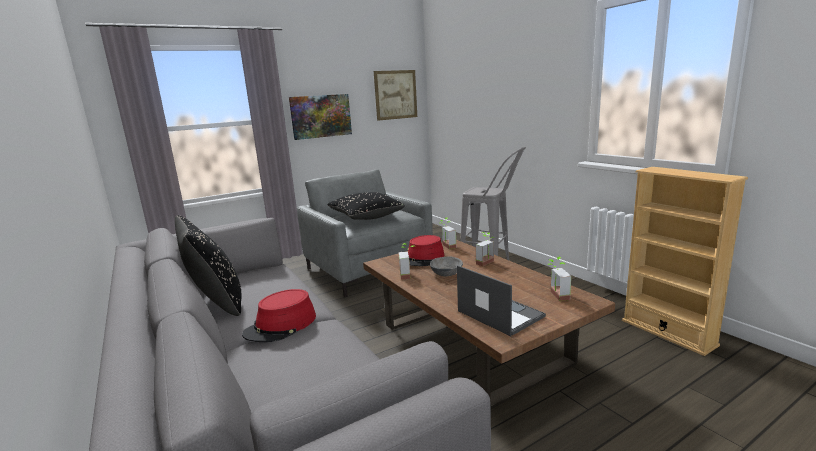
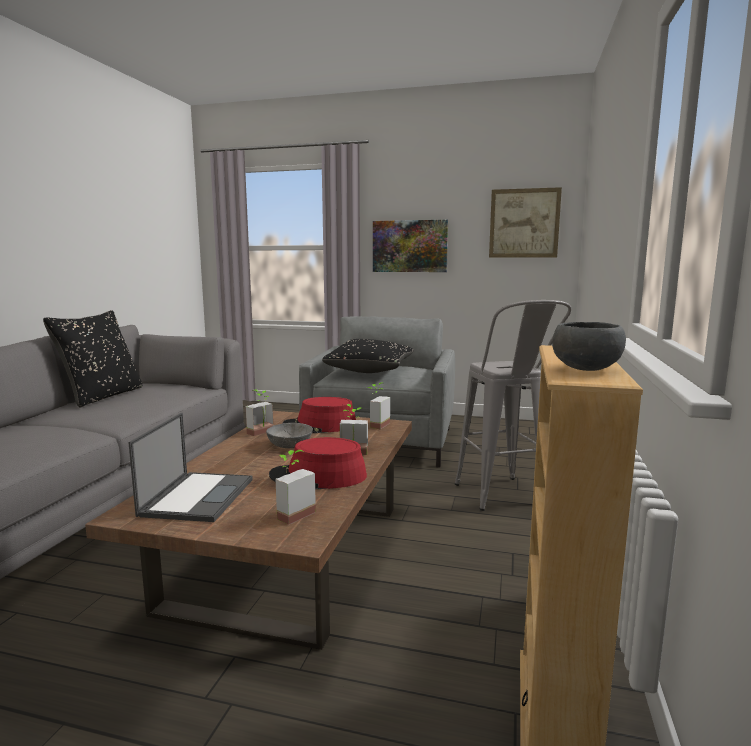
camera: 45 degrees right, 5 degrees down
red hat [242,289,316,342] -> red hat moved to [269,437,367,489]
none -> grey bowl [552,322,626,371]

